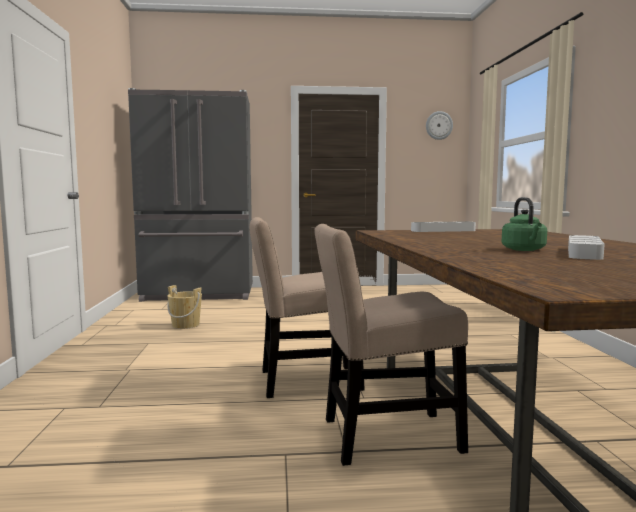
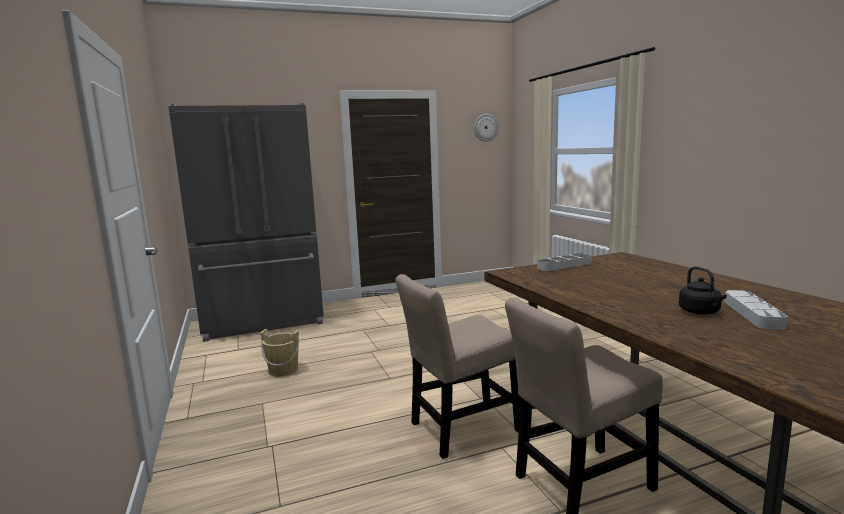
camera: 15 degrees left, 5 degrees up
green kettle [502,197,547,251] -> black kettle [679,266,727,314]

